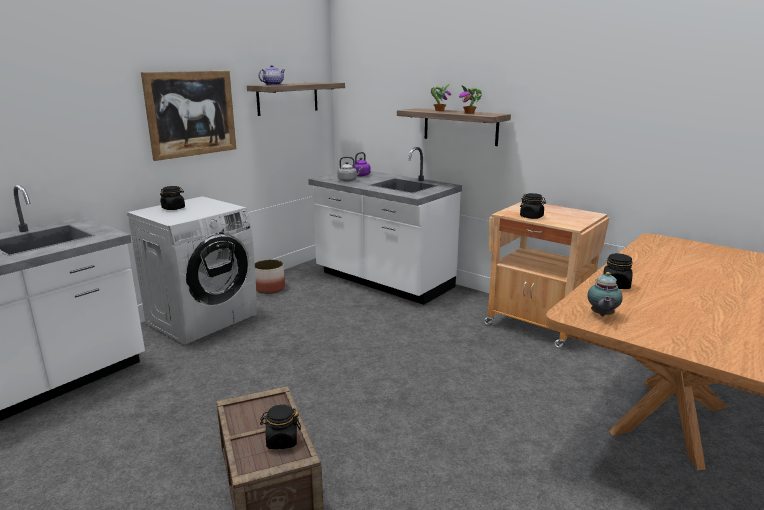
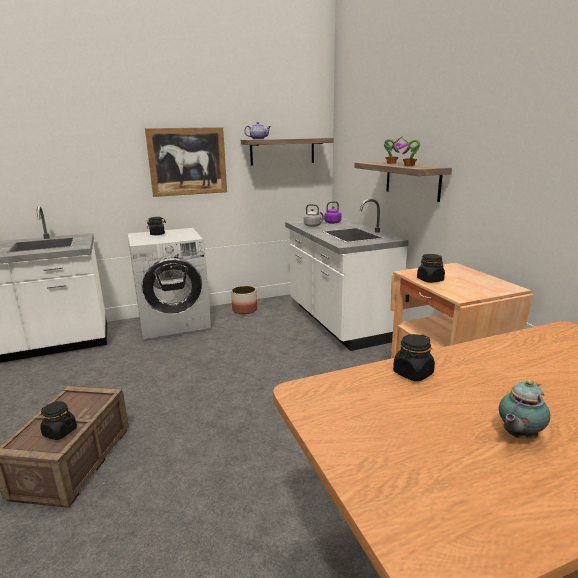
camera: 30 degrees right, 0 degrees up
teapot [587,272,623,316] -> teapot moved to [499,380,550,439]

